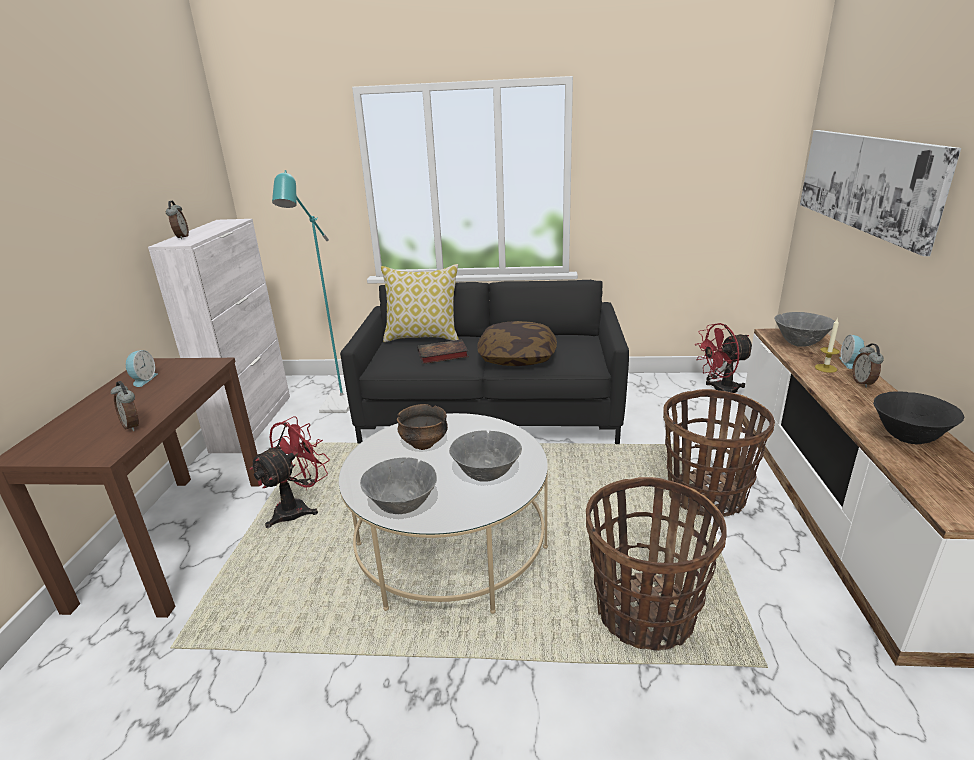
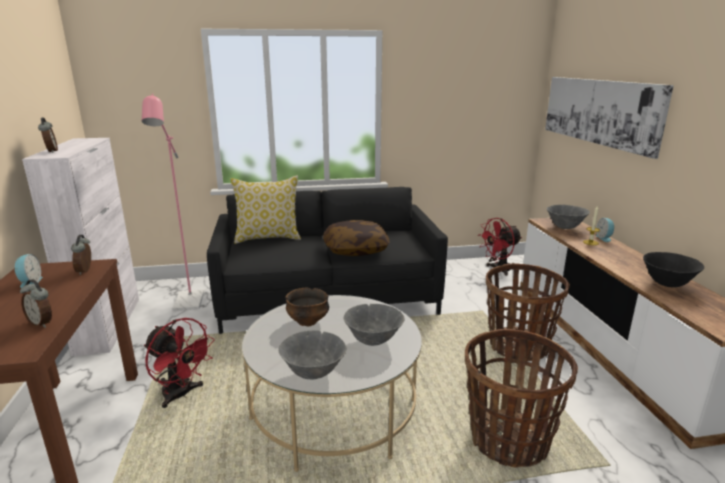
camera: 15 degrees left, 5 degrees down
red fan [249,416,330,528] -> red fan turned 105 degrees clockwise [144,318,215,408]
turquoise floor lamp [272,170,349,413] -> pink floor lamp [142,93,204,311]
book [417,339,469,364] -> none
alarm clock [852,343,884,388] -> alarm clock moved to [71,235,91,275]

